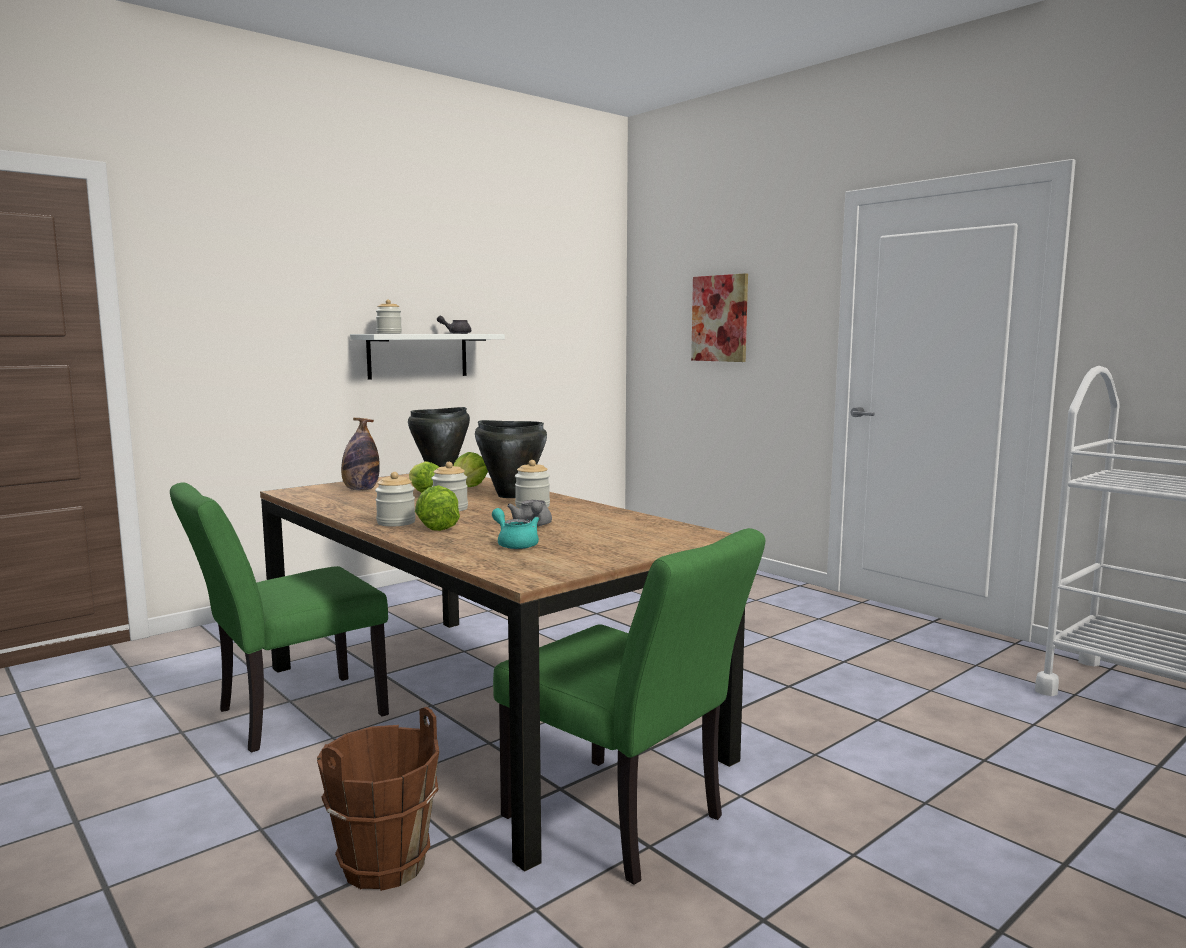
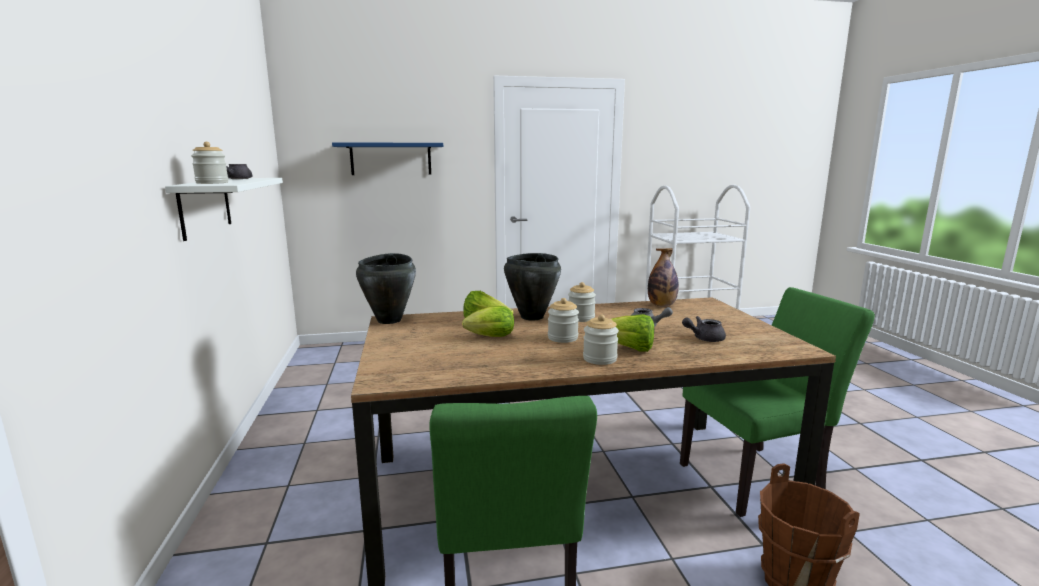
camera: 60 degrees left, 5 degrees up
bottle [341,418,380,491] -> bottle moved to [648,248,679,306]
turquoise teapot [492,508,539,549] -> grey teapot [682,316,726,342]
picture [691,273,748,362] -> blue shelf [332,142,443,175]

